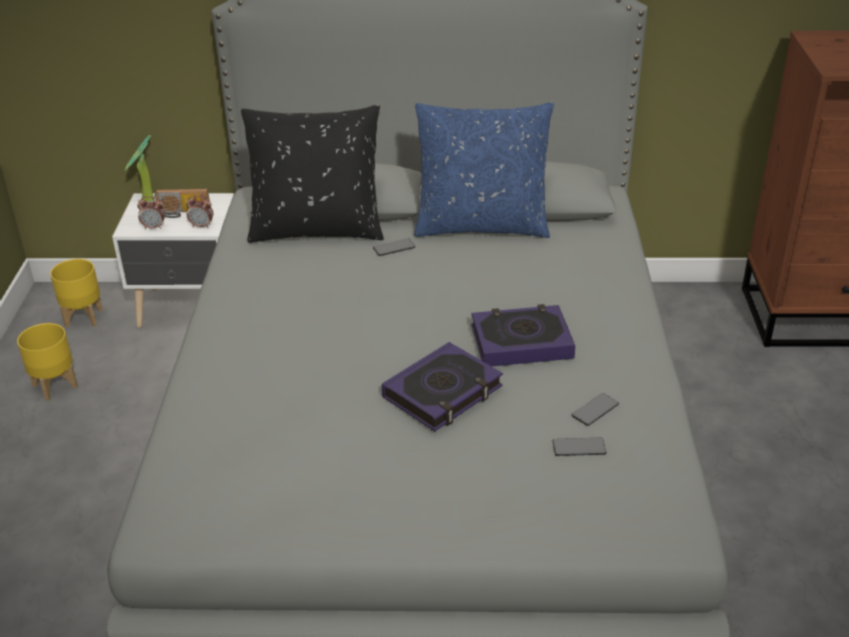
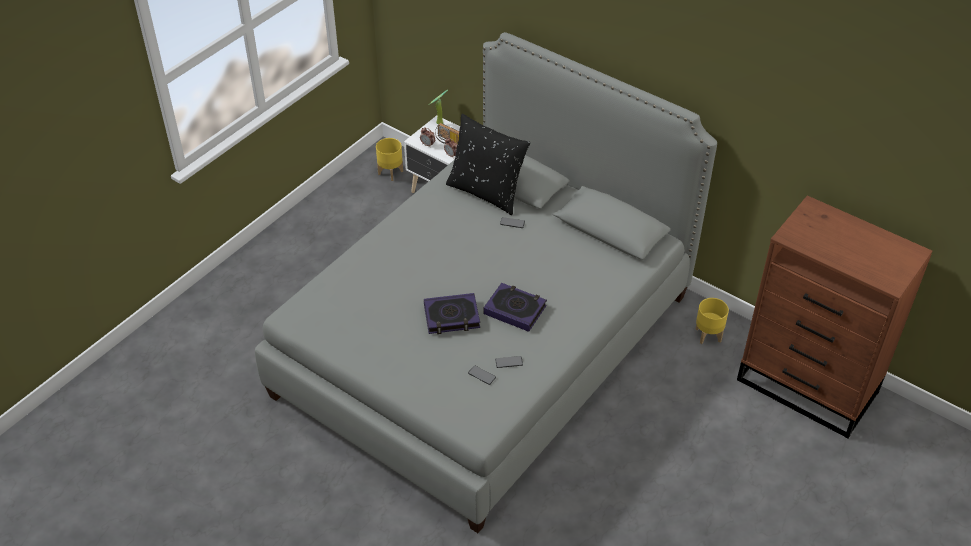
camera: 35 degrees right, 10 degrees up
yellow planter [17,323,78,401] -> yellow planter moved to [696,298,729,344]
blue pillow [414,102,554,238] -> none

